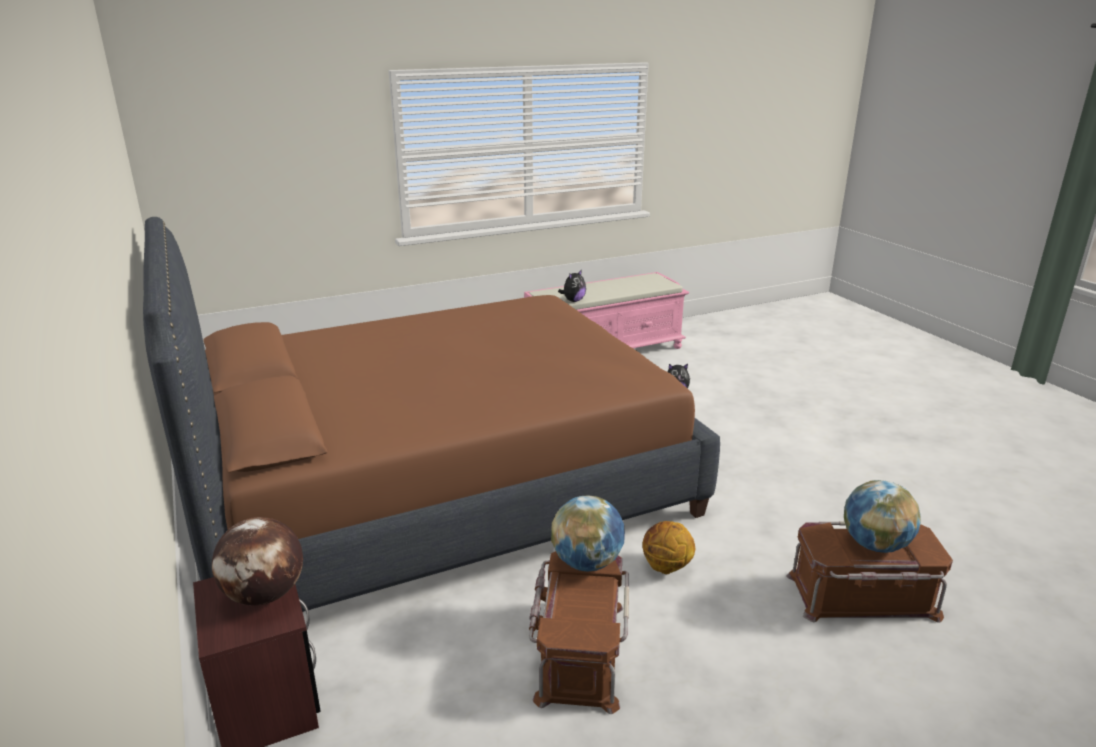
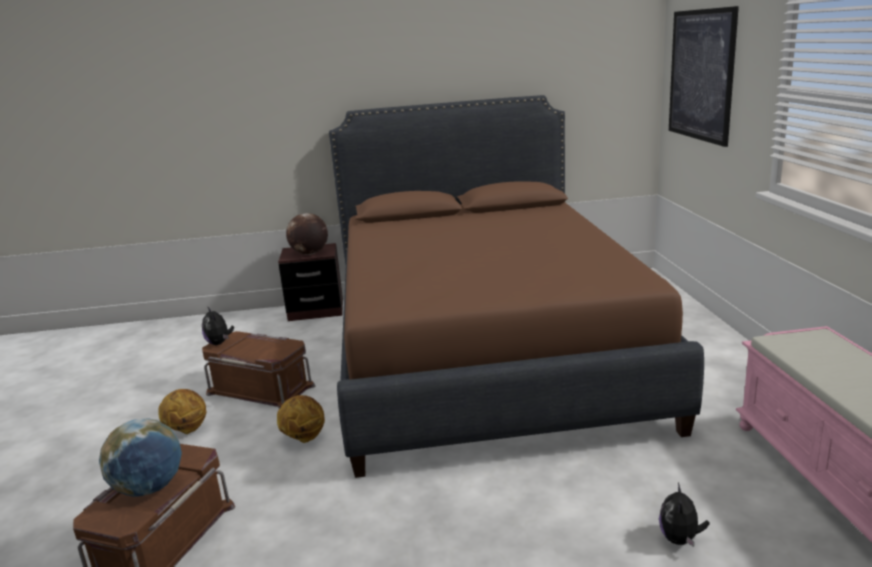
camera: 110 degrees right, 5 degrees down
globe [551,495,625,572] -> none
plush toy [558,269,586,302] -> plush toy moved to [202,306,234,345]
none -> basketball [158,389,206,434]
none -> picture [669,6,739,147]

